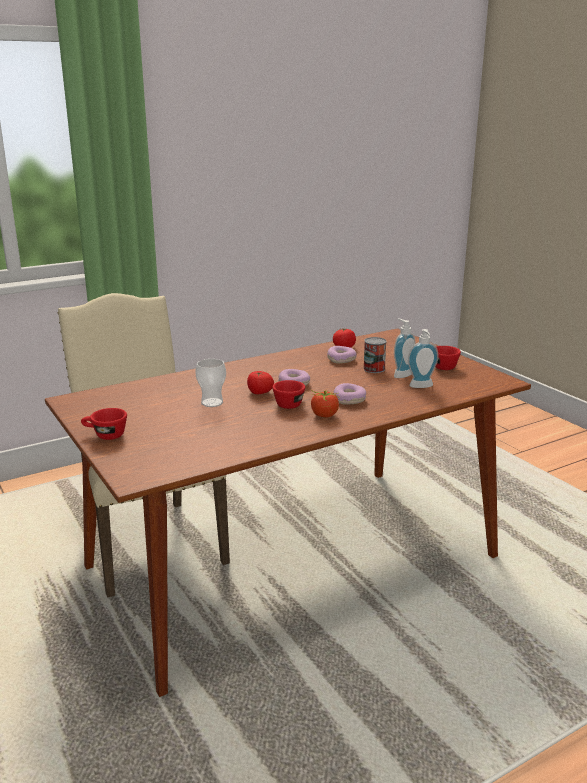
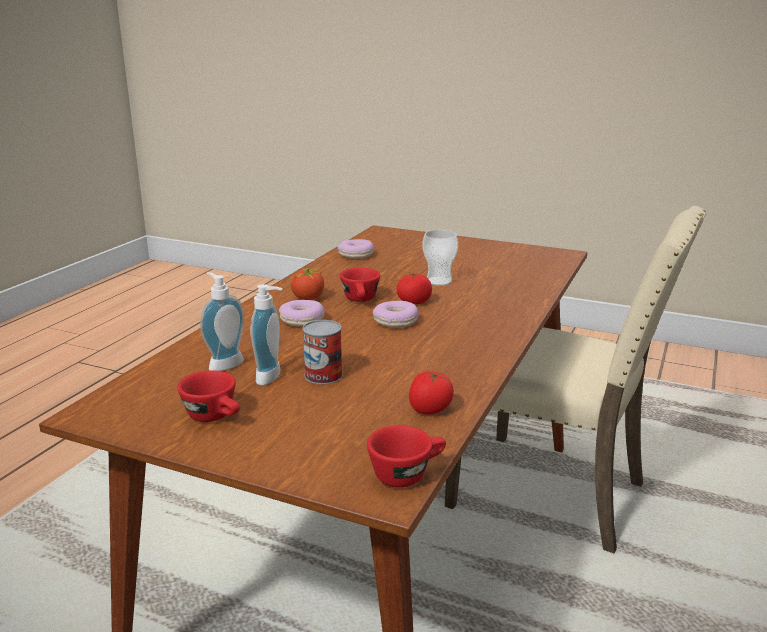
camera: 145 degrees right, 0 degrees up
red cup [81,408,127,440] -> red cup moved to [367,425,446,488]
donut [327,346,357,364] -> donut moved to [338,239,374,259]

